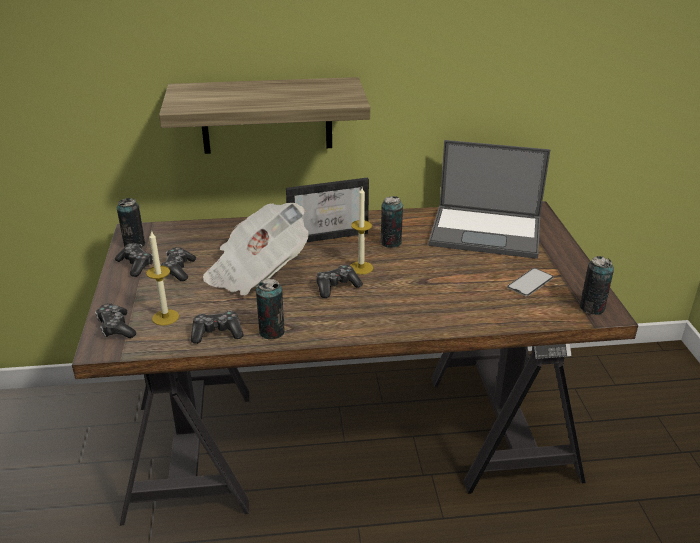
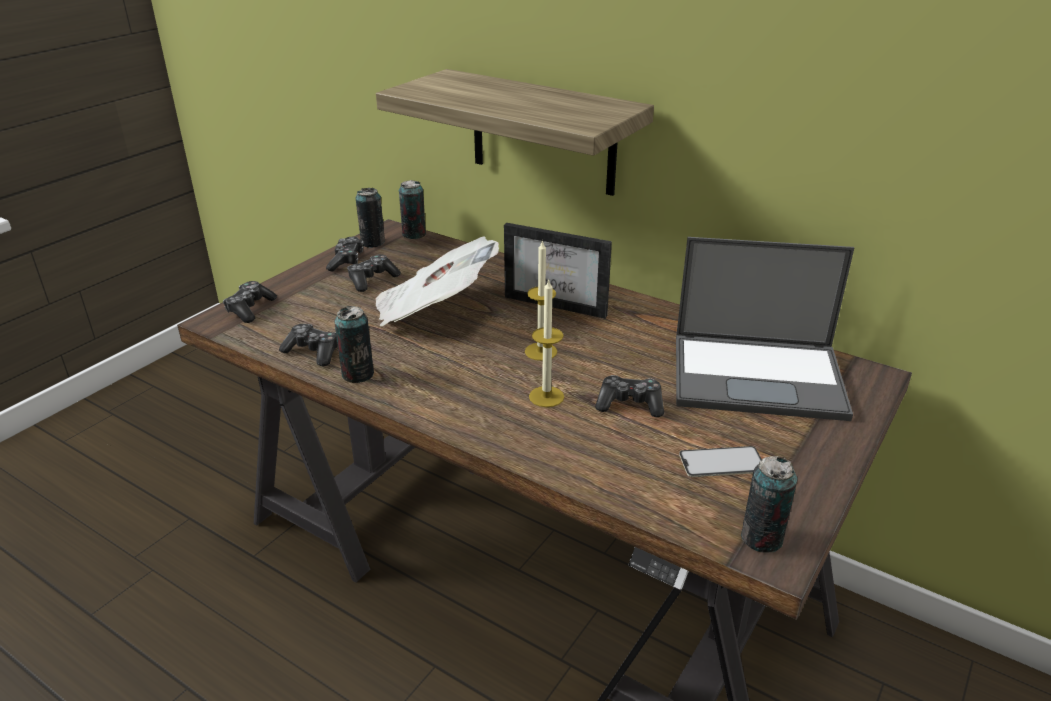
camera: 40 degrees right, 0 degrees up
candle [146,230,179,326] -> candle moved to [529,278,564,407]
game controller [317,265,363,298] -> game controller moved to [595,375,664,417]
can [380,196,403,248] -> can moved to [399,180,426,239]
laptop [428,140,551,259] -> laptop turned 45 degrees counterclockwise [676,237,854,421]

